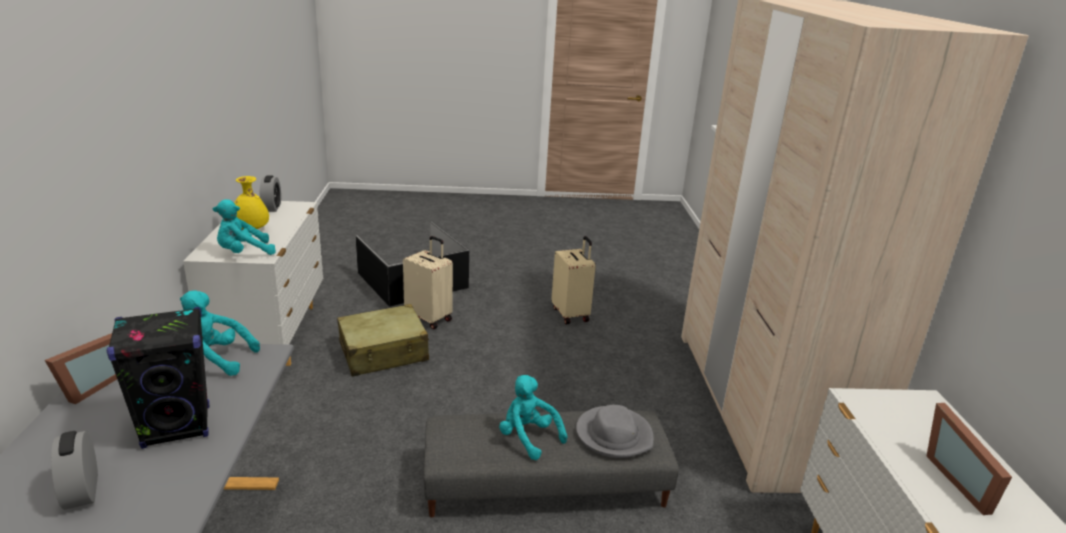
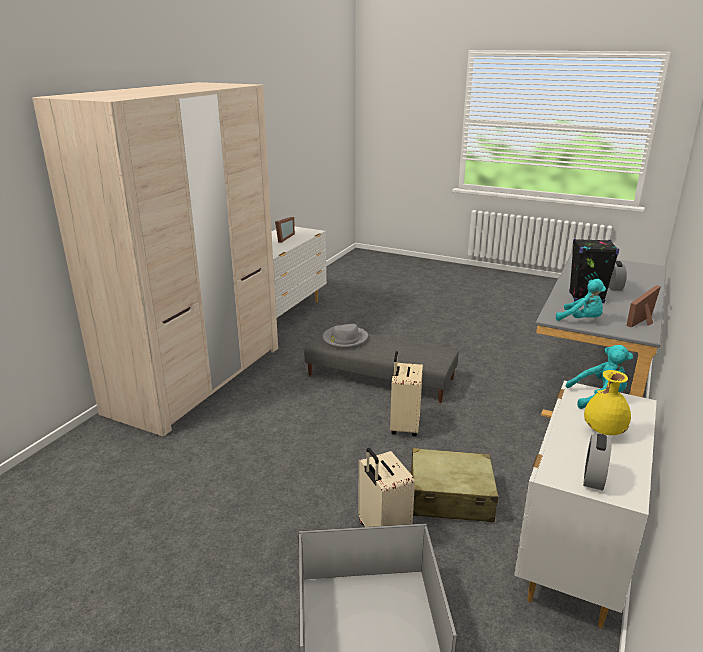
camera: 150 degrees left, 0 degrees up
turquoise plush toy [499,375,567,460] -> none
beige suitcase [551,236,596,324] -> beige suitcase moved to [390,351,423,436]

